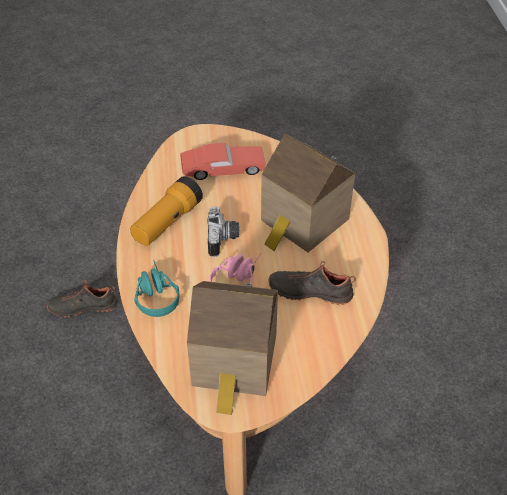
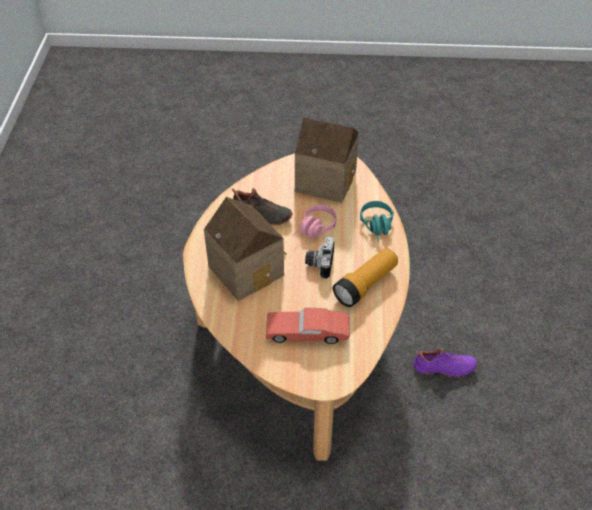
camera: 170 degrees left, 0 degrees up
black shoe [46,280,118,317] -> purple shoe [413,348,477,378]

